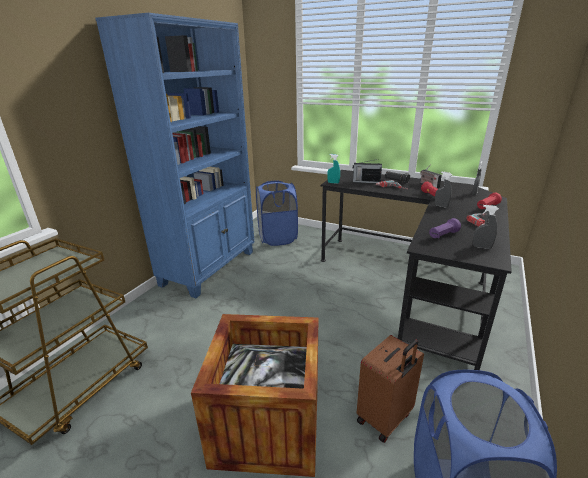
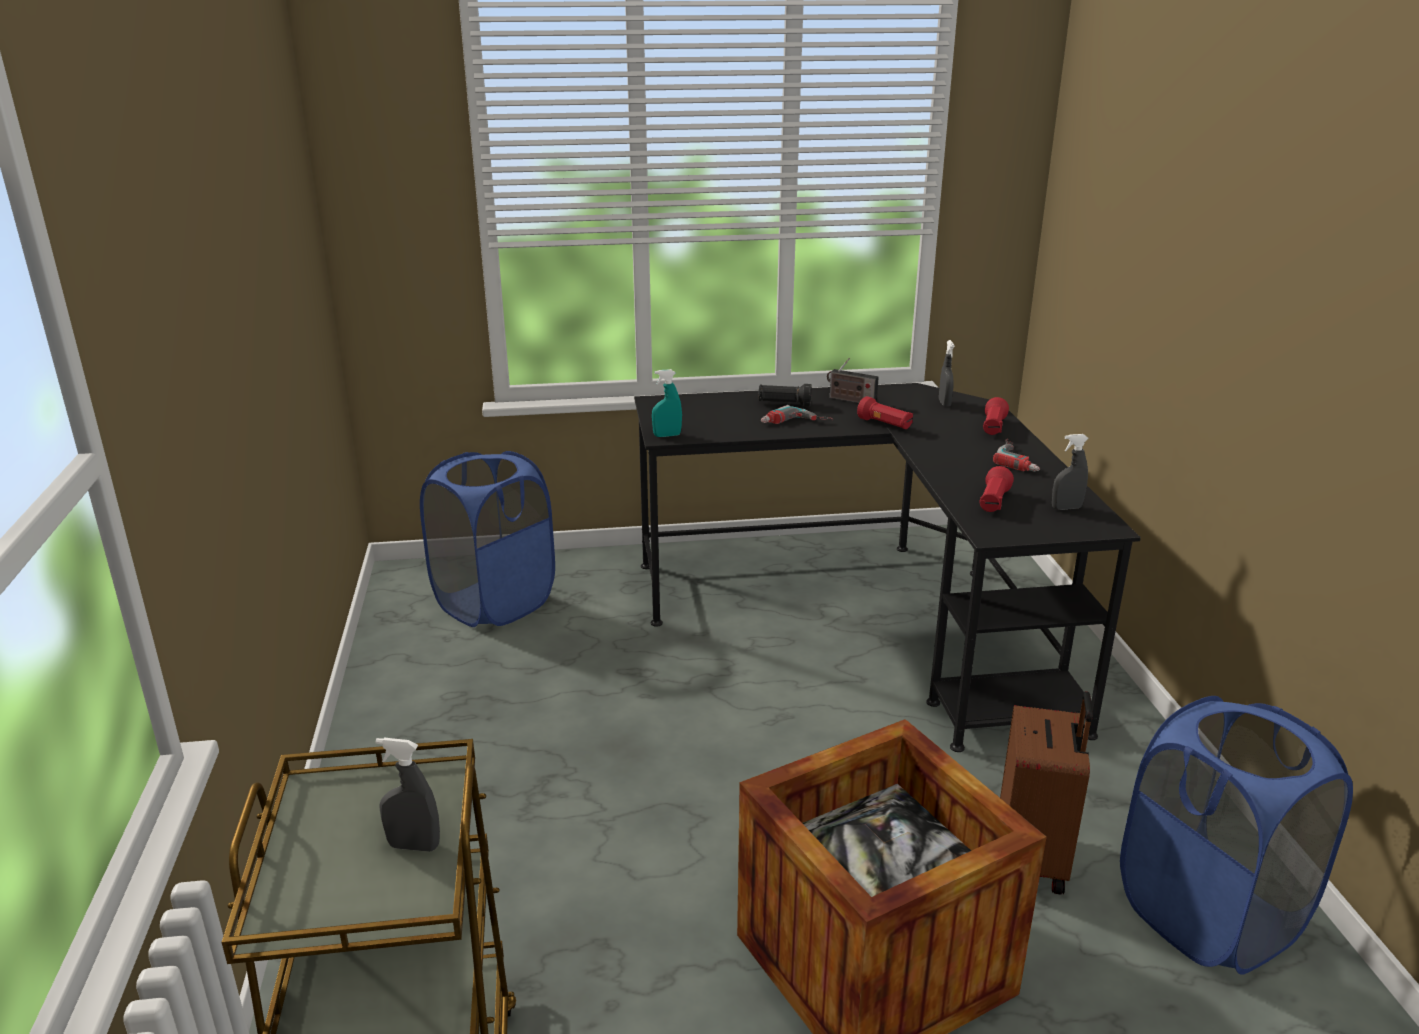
camera: 35 degrees left, 0 degrees up
blue bookcase [95,13,254,298] -> none
radio [353,159,382,183] -> none
purple flashlight [429,218,461,238] -> red flashlight [980,466,1014,512]
grey spray bottle [435,171,452,208] -> grey spray bottle moved to [376,738,440,852]

